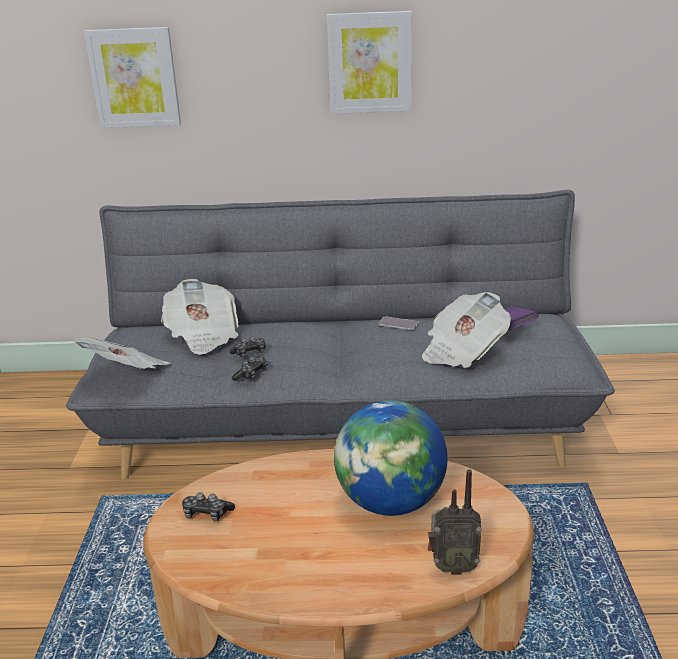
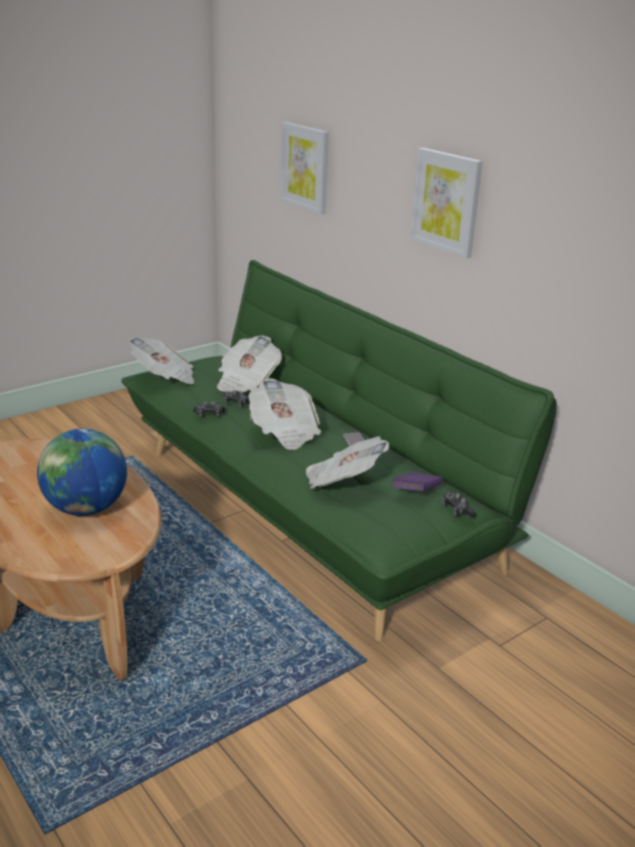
camera: 50 degrees right, 0 degrees up
grey sofa [66,190,615,480] -> green sofa [121,260,557,641]
game controller [182,492,235,522] -> game controller moved to [442,492,477,518]
radio [428,469,482,575] -> none
none -> newspaper [248,379,321,450]

